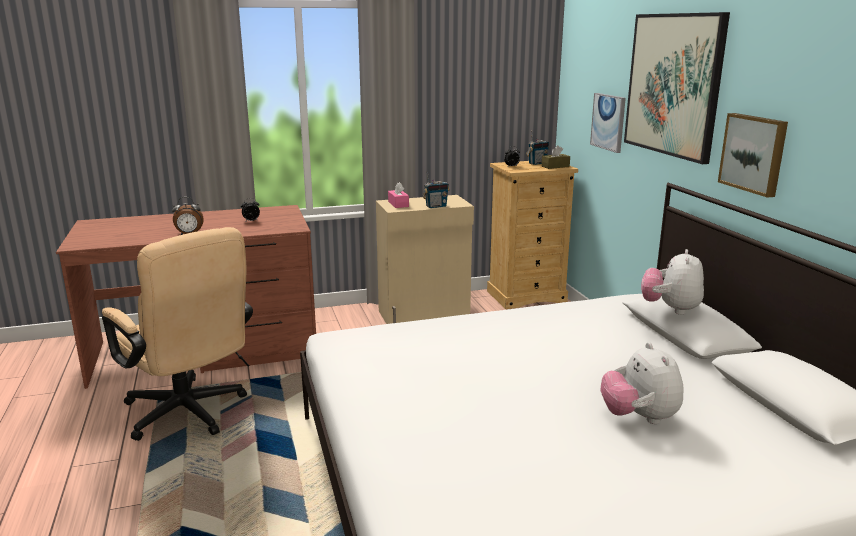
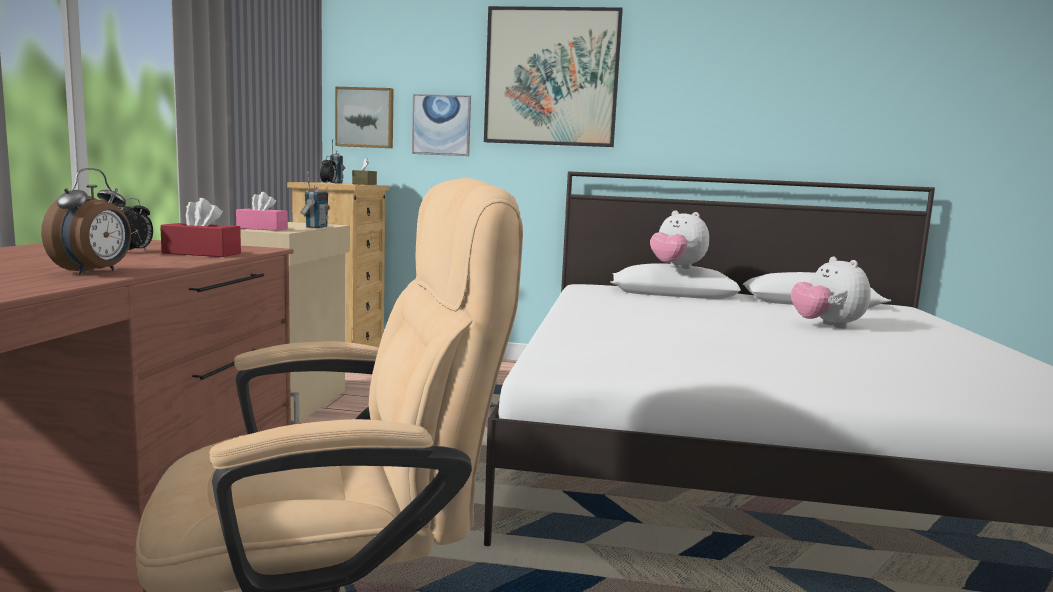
camera: 65 degrees left, 10 degrees down
plush toy [600,342,684,424] -> plush toy turned 60 degrees clockwise [791,257,871,329]
picture [718,113,788,198] -> picture moved to [335,87,393,148]
none -> red tissue box [160,198,241,257]

